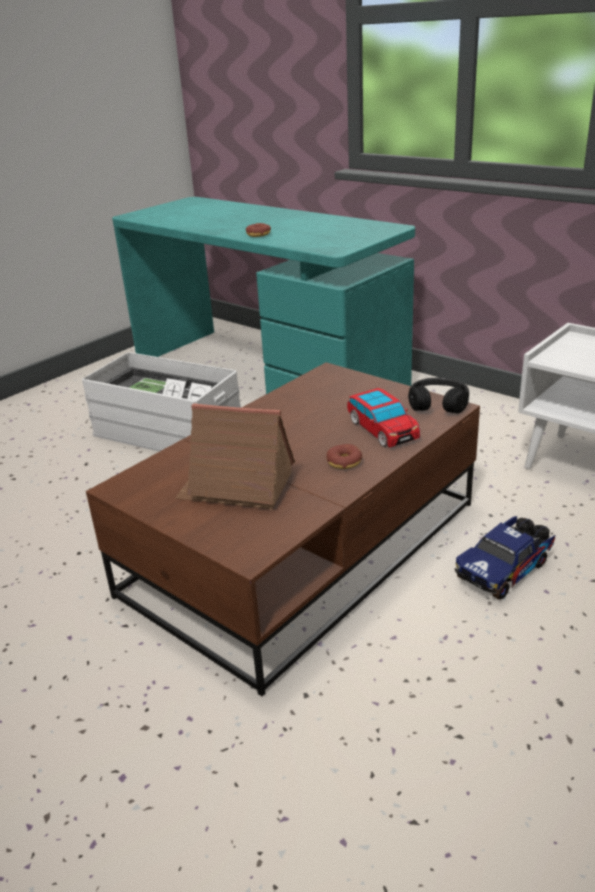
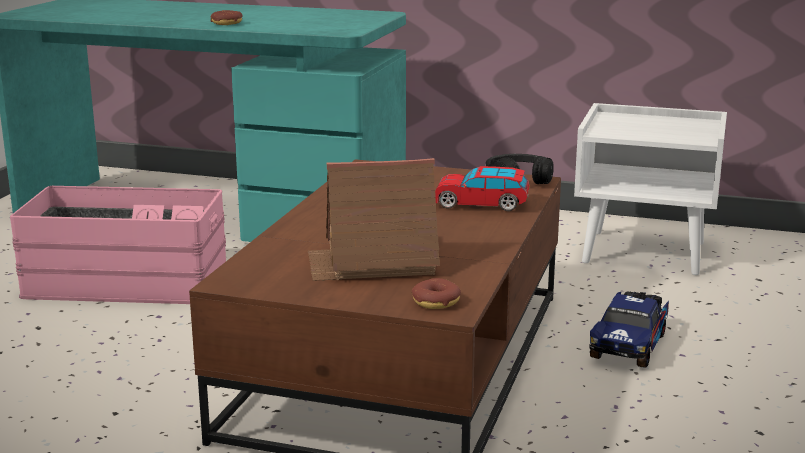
camera: 25 degrees left, 10 degrees down
white storage box [82,352,241,452] -> pink storage box [10,186,226,304]
donut [326,444,362,469] -> donut moved to [412,278,461,309]
toy car [347,388,420,448] -> toy car turned 150 degrees clockwise [435,166,530,211]

